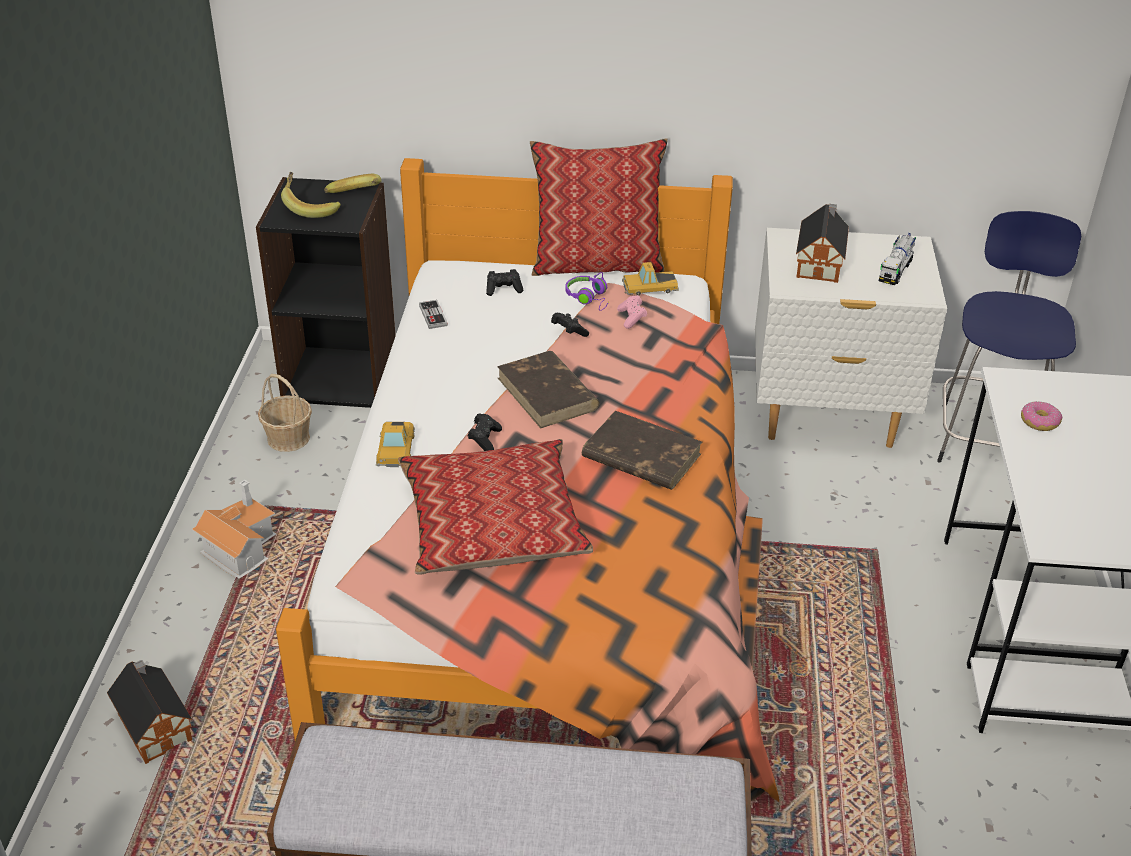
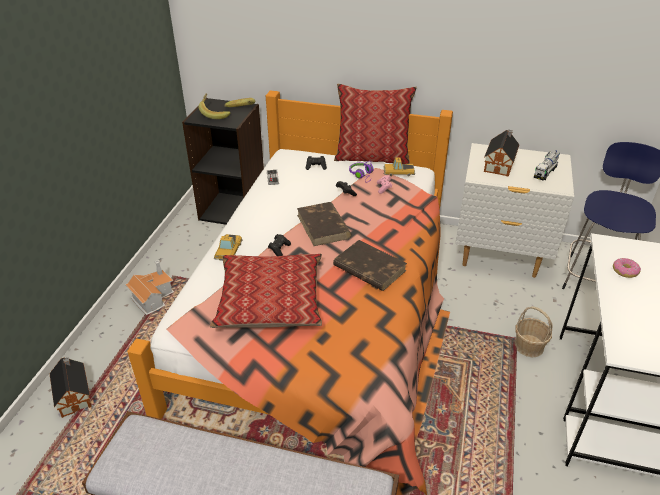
camera: 10 degrees right, 0 degrees up
basket [258,374,312,452] -> basket moved to [515,306,553,357]

